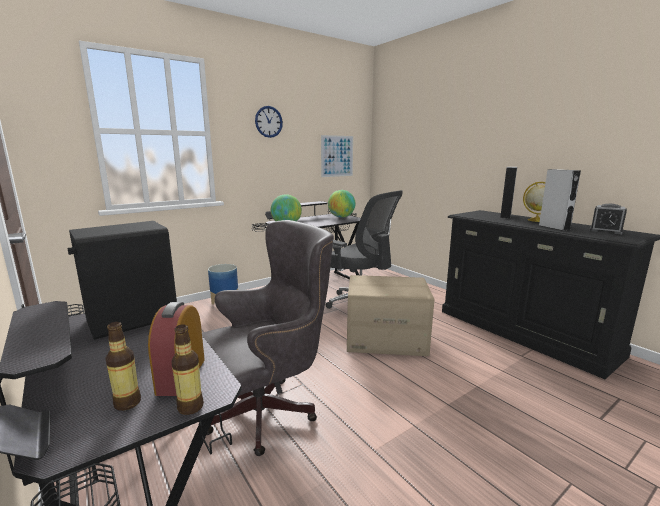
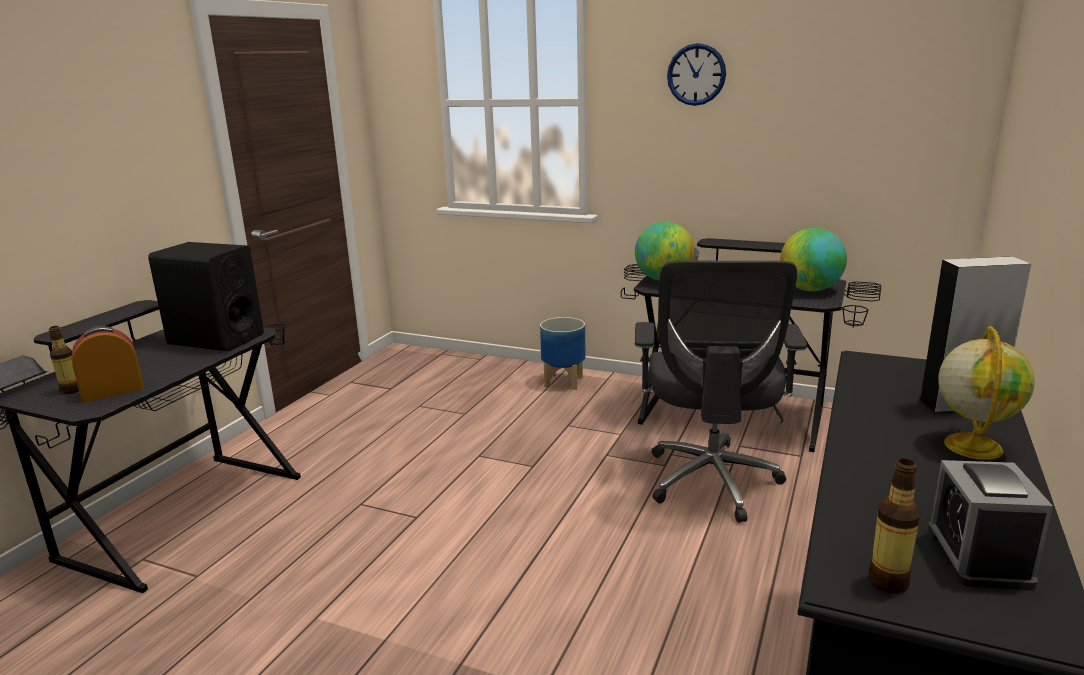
camera: 60 degrees right, 5 degrees up
bottle [171,324,204,415] -> bottle moved to [868,459,921,593]
grey office chair [202,220,334,456] -> none
picture [321,135,353,177] -> none
cardboard box [347,275,435,356] -> none
grey speaker [539,169,581,231] -> none

